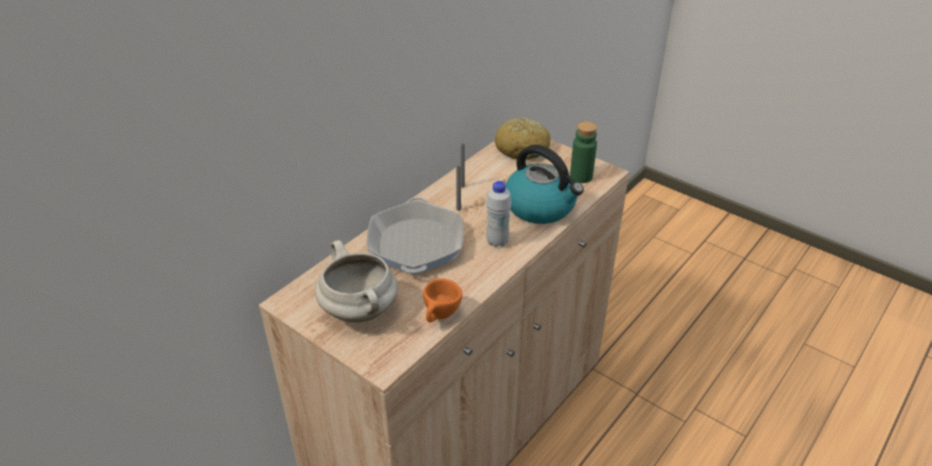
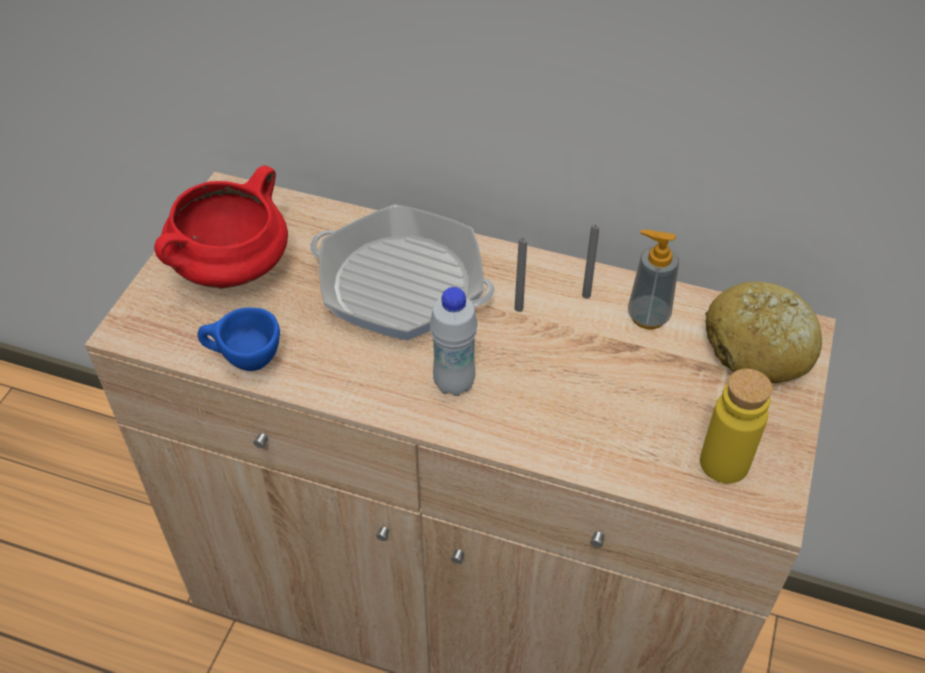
camera: 70 degrees right, 10 degrees up
white cooking pot [315,240,398,323] -> red cooking pot [154,165,288,289]
frying pan [367,197,463,275] -> frying pan turned 135 degrees counterclockwise [310,204,495,341]
orange cup [423,278,462,323] -> blue cup [198,307,280,371]
kettle [505,145,584,224] -> none
green bottle [570,121,597,183] -> yellow bottle [700,369,773,484]
none -> soap dispenser [628,230,679,329]

